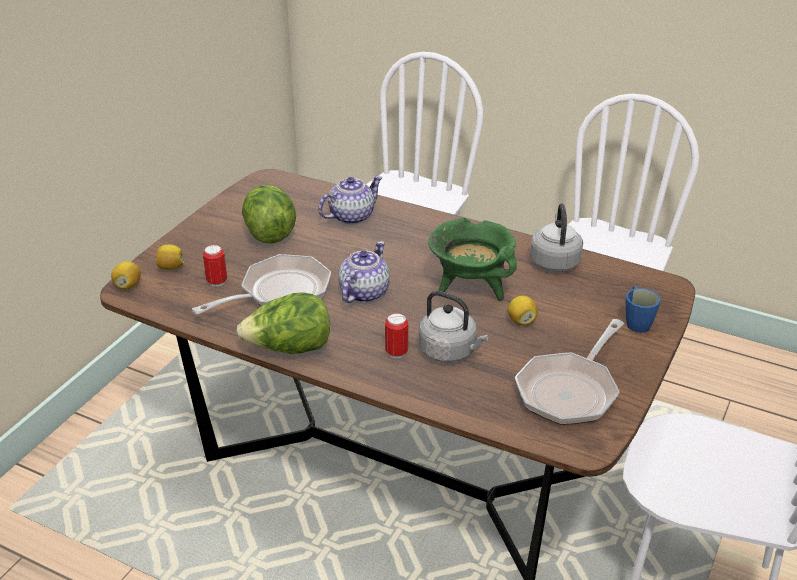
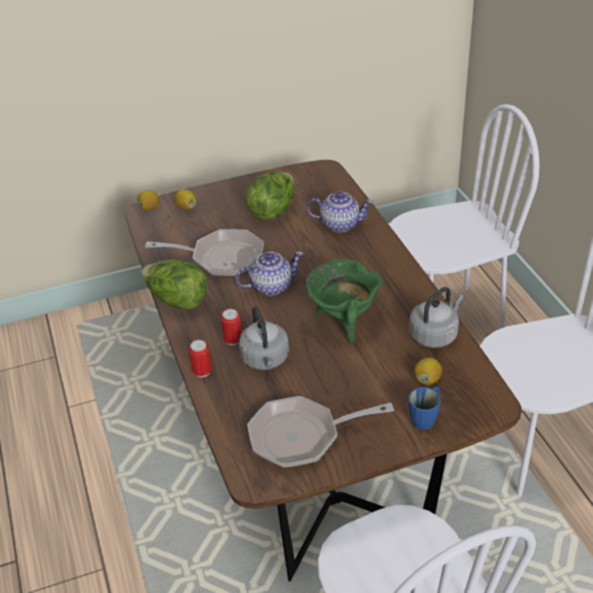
camera: 45 degrees right, 5 degrees up
can [203,245,227,287] -> can moved to [189,340,212,377]
lemon [508,296,538,325] -> lemon moved to [414,358,442,385]

